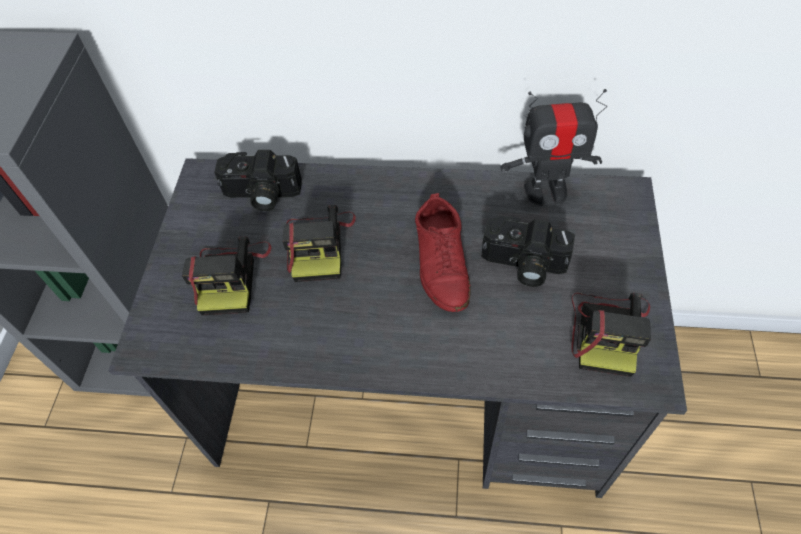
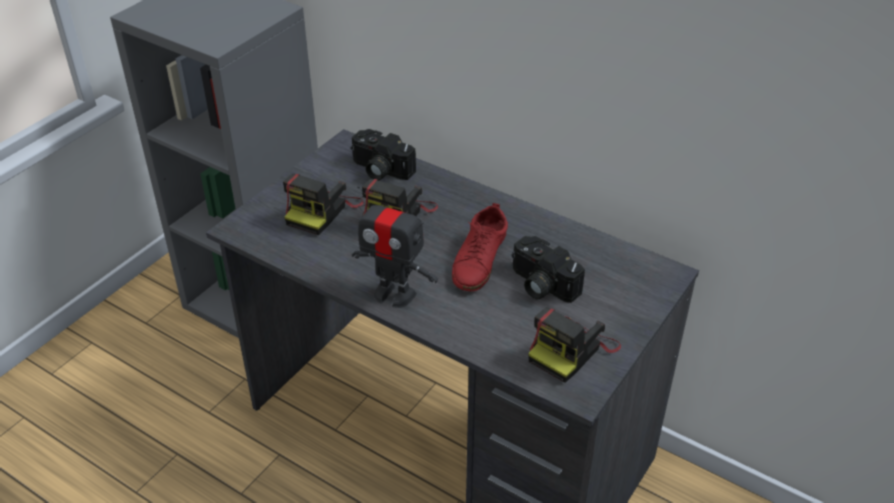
camera: 25 degrees right, 15 degrees down
toy robot [500,89,607,206] -> toy robot moved to [352,186,438,308]

